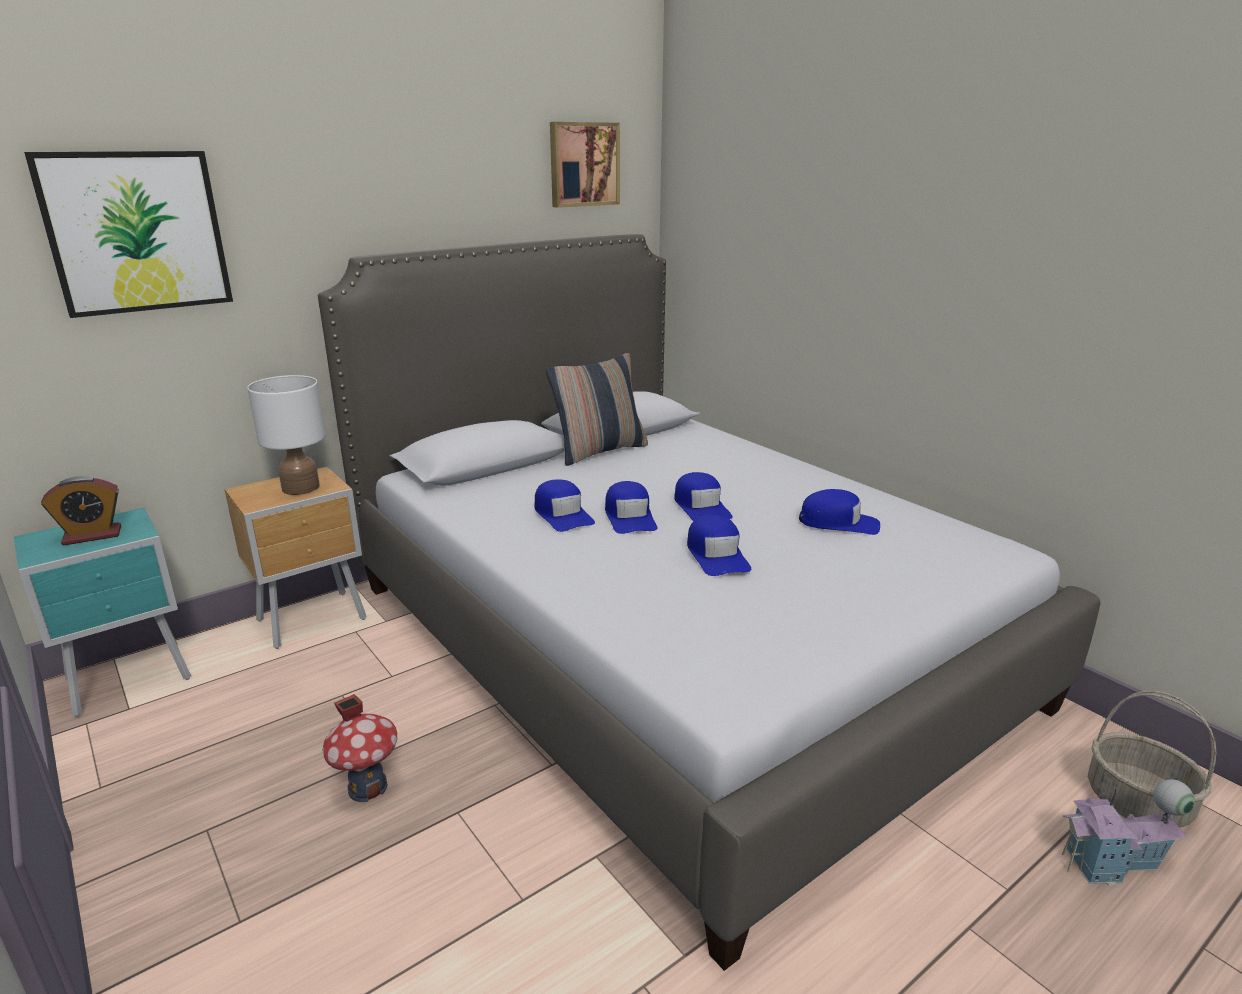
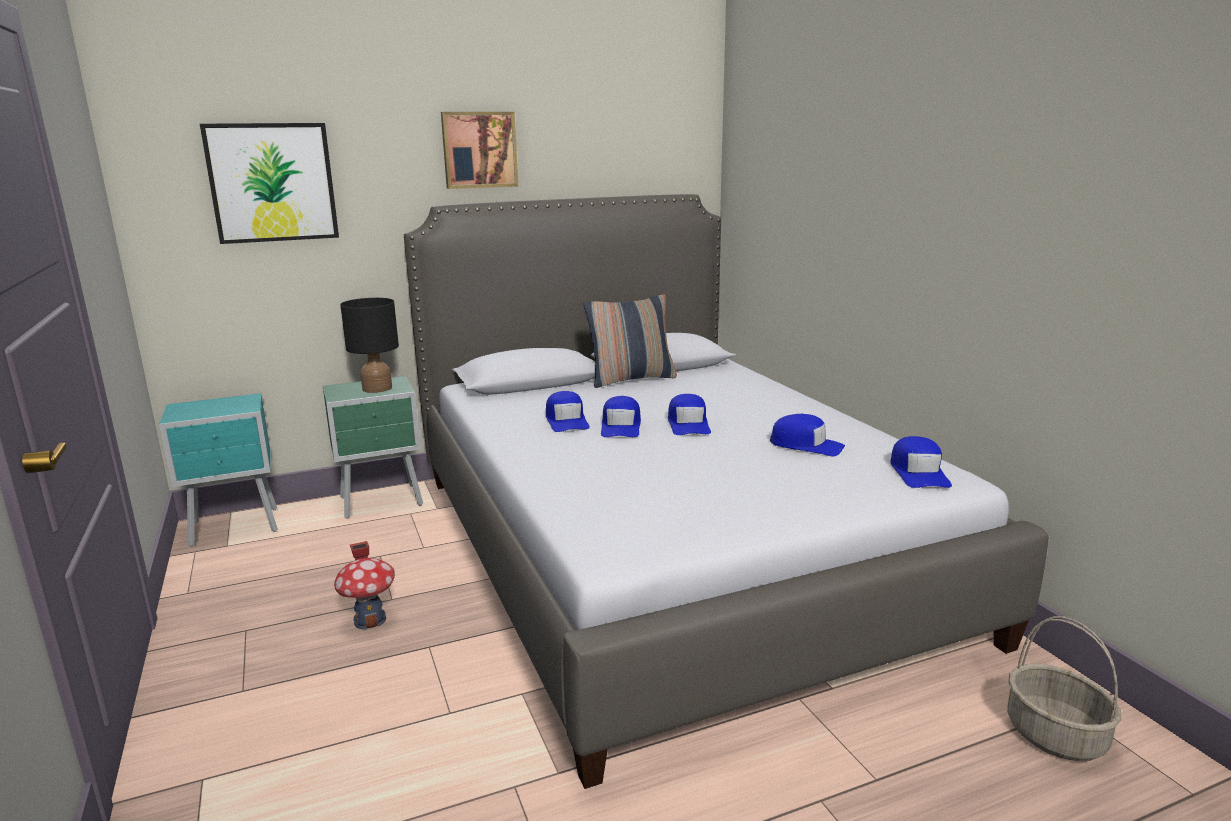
camera: 15 degrees right, 5 degrees down
alarm clock [41,476,121,546] -> none
brown nightstand [224,467,367,649] -> green nightstand [323,376,423,519]
white table lamp [247,375,325,495] -> black table lamp [340,298,399,393]
picture [550,122,620,208] -> picture moved to [441,112,518,189]
blue cap [687,515,751,576] -> blue cap moved to [890,436,952,488]
toy house [1062,779,1195,885] -> none

